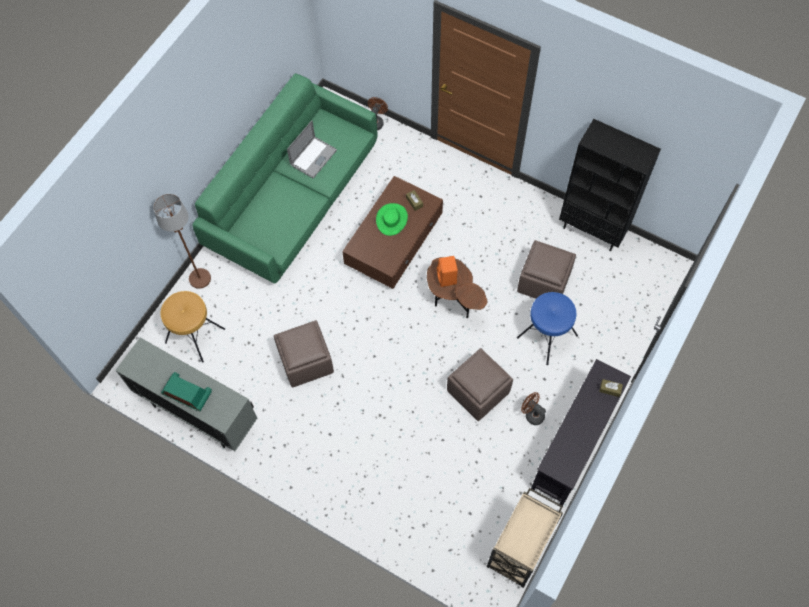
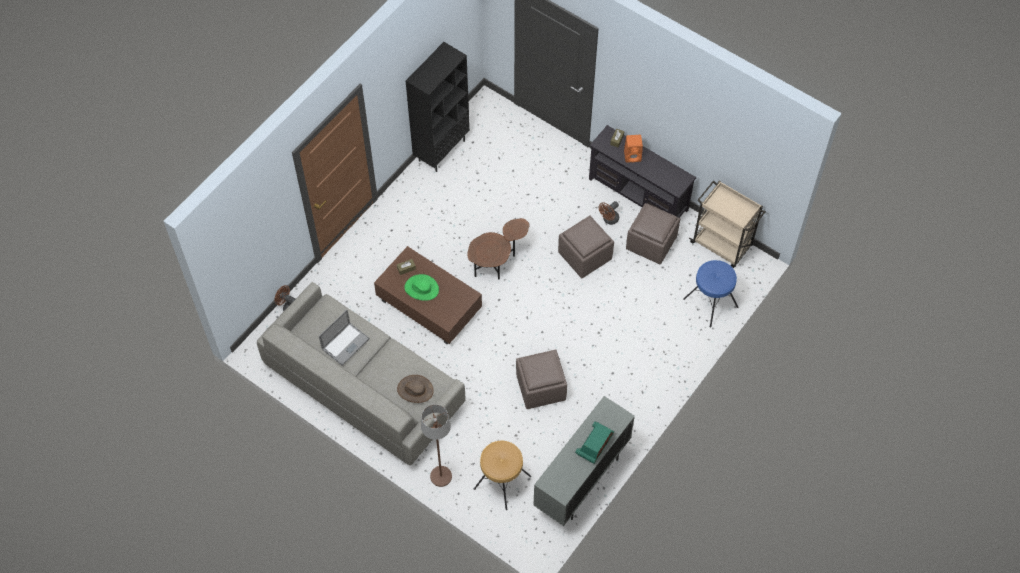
camera: 85 degrees left, 5 degrees down
green sofa [192,73,378,283] -> grey sofa [257,282,466,465]
laptop [287,120,337,179] -> laptop turned 90 degrees clockwise [319,310,370,366]
orange speaker [437,256,458,287] -> orange speaker moved to [624,135,643,163]
brown ottoman [517,240,576,299] -> brown ottoman moved to [626,203,680,264]
blue stool [517,292,578,365] -> blue stool moved to [683,260,738,327]
none -> brown hat [397,375,434,403]

